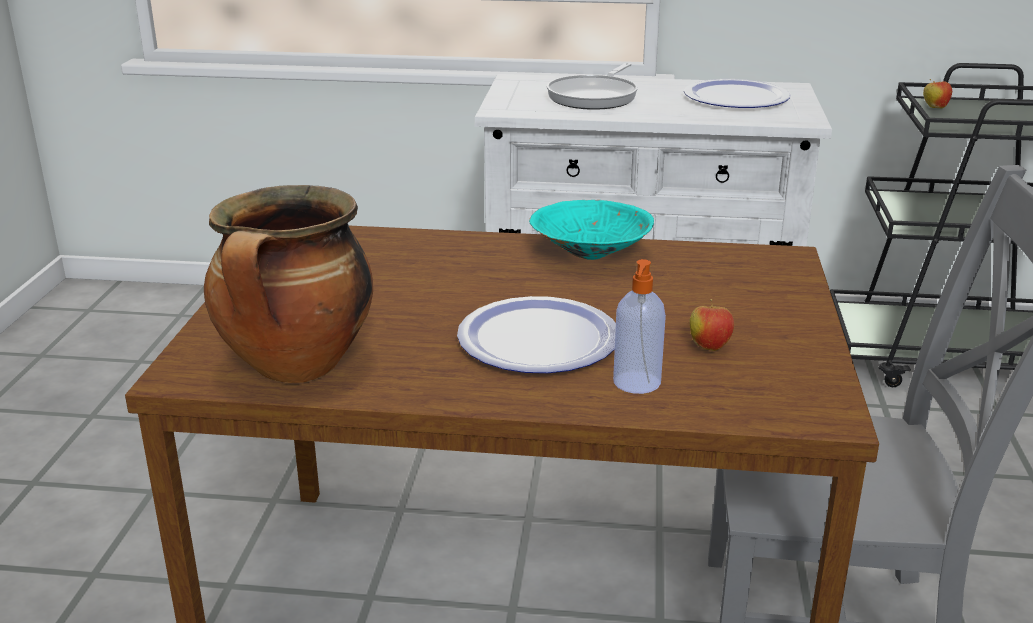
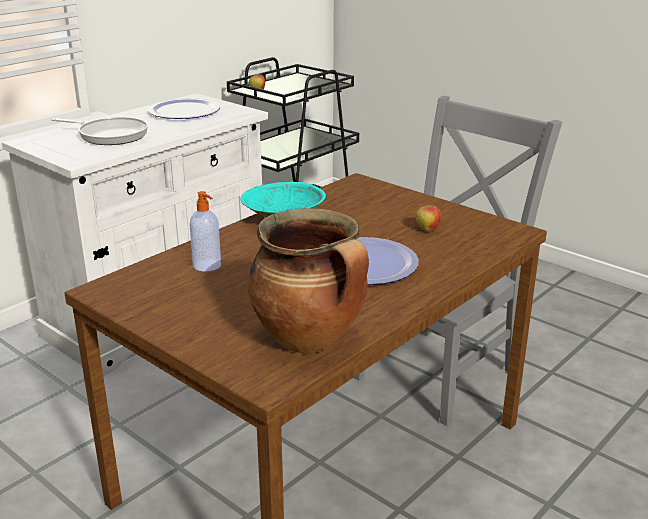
camera: 55 degrees left, 0 degrees up
frying pan [547,63,638,110] -> frying pan turned 45 degrees counterclockwise [52,117,148,145]
soap dispenser [613,259,666,394] -> soap dispenser moved to [190,191,221,272]

